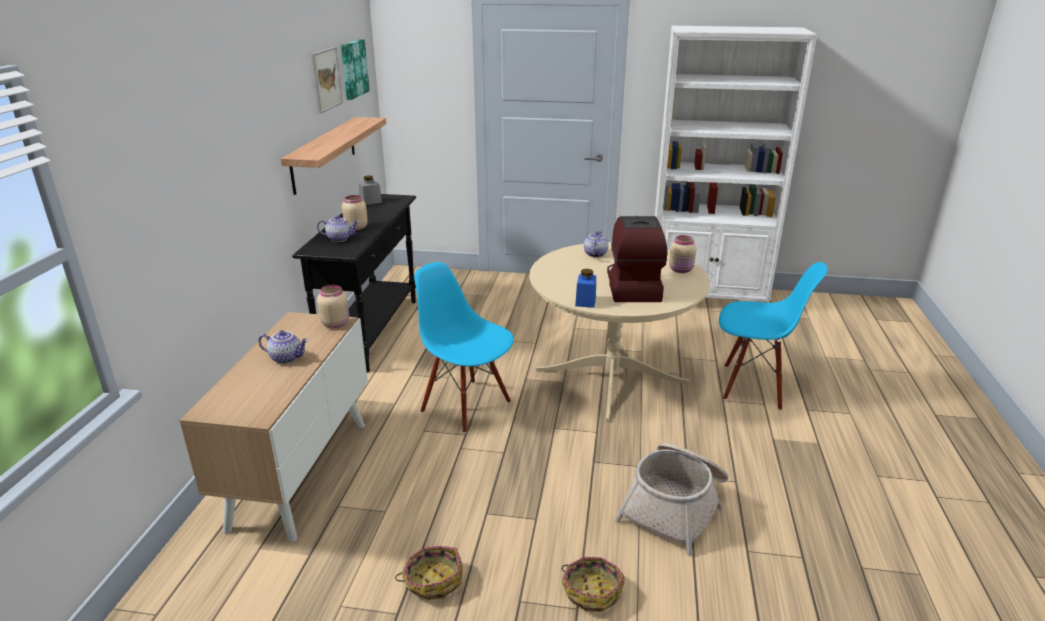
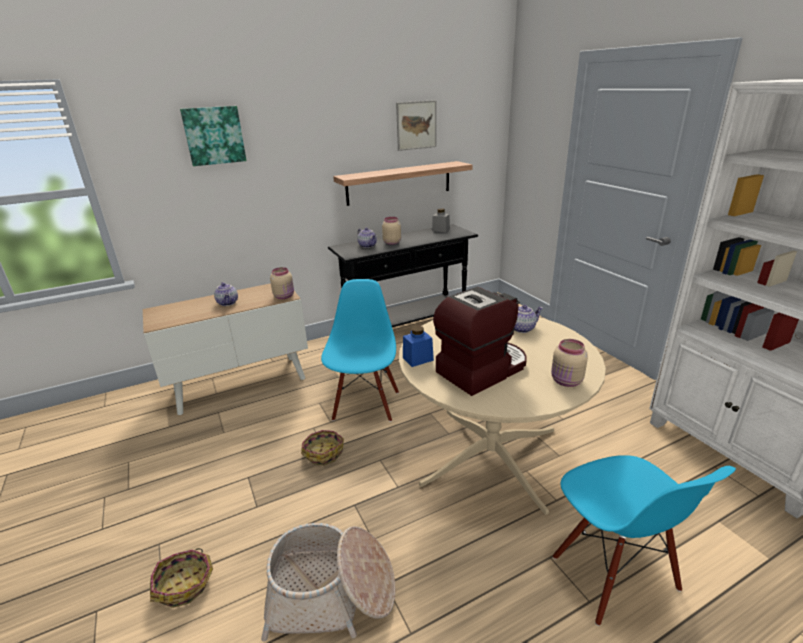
camera: 55 degrees right, 0 degrees up
picture [341,39,370,100] -> picture moved to [180,106,246,166]
basket [395,546,463,600] -> basket moved to [301,430,344,465]

